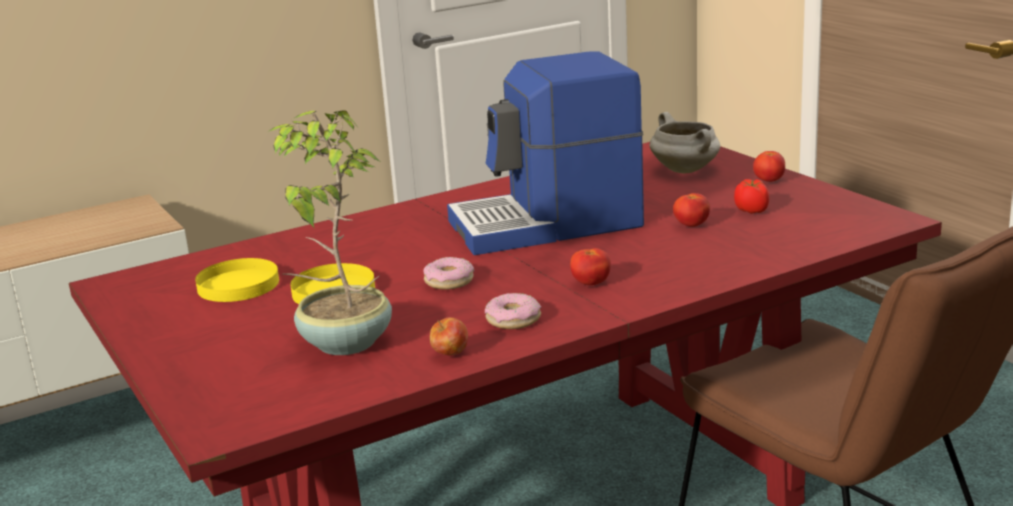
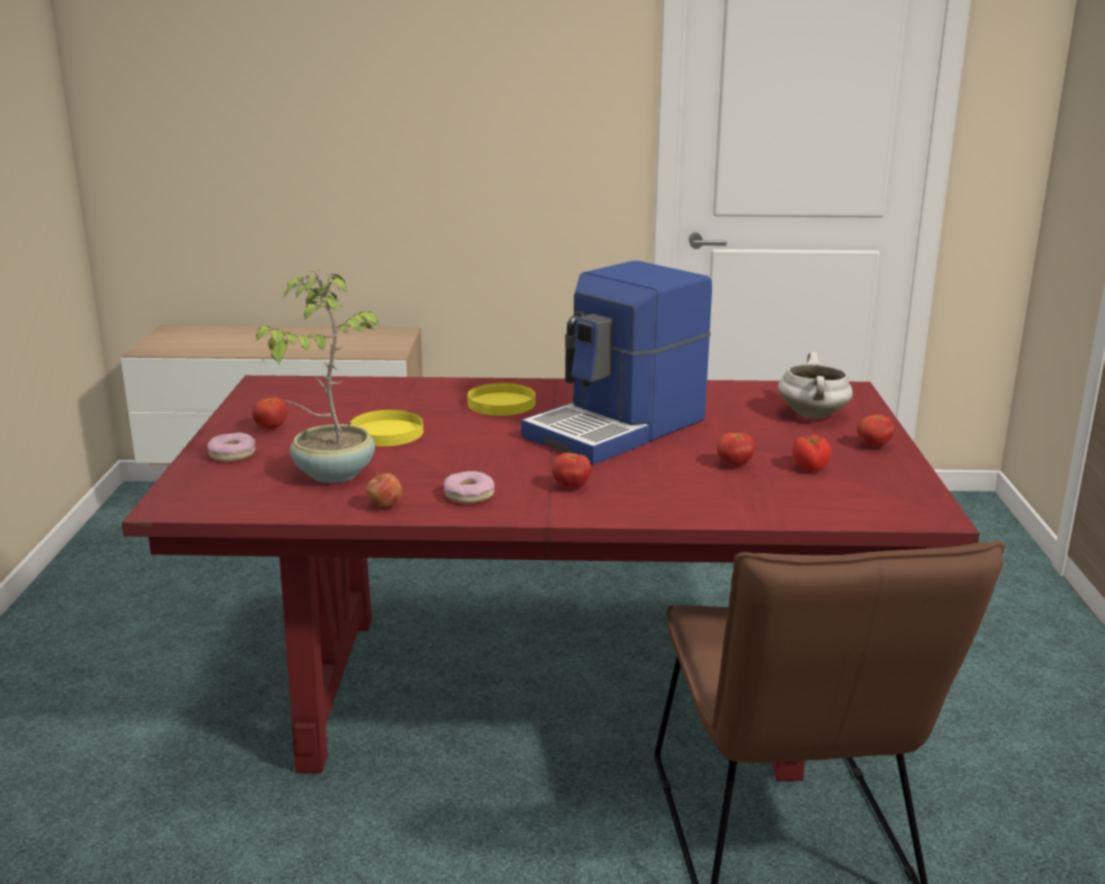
camera: 30 degrees right, 0 degrees up
yellow plate [195,258,279,302] -> yellow plate moved to [468,383,535,416]
donut [423,257,474,290] -> donut moved to [207,432,256,462]
coffee machine [447,51,644,255] -> coffee machine turned 60 degrees counterclockwise [521,261,712,465]
none -> tomato [252,397,287,429]

